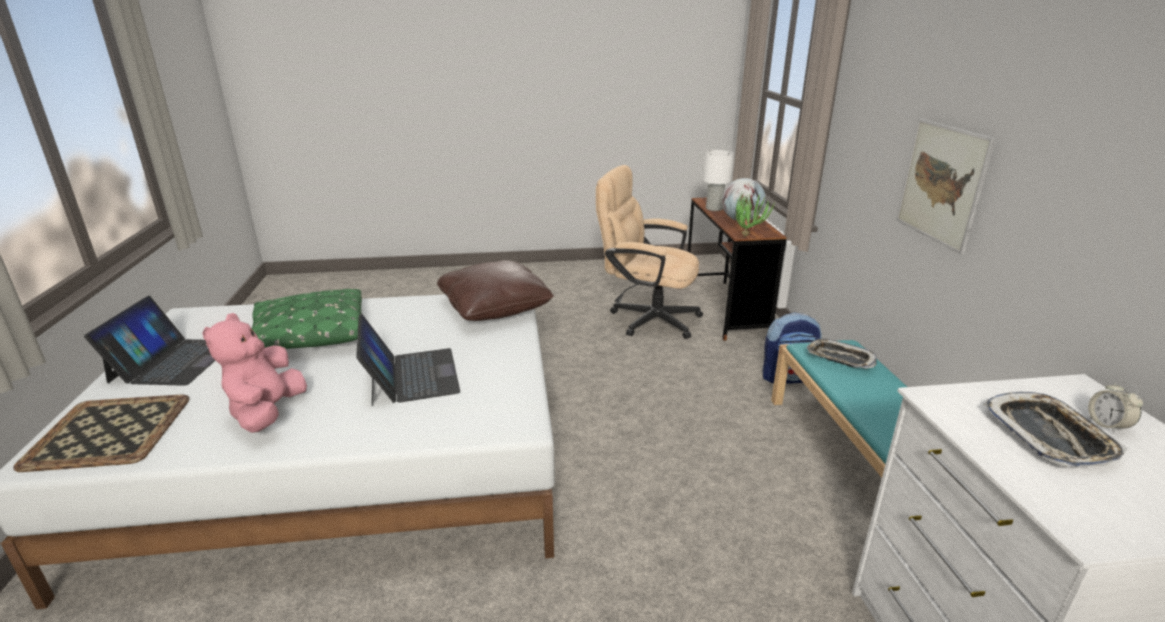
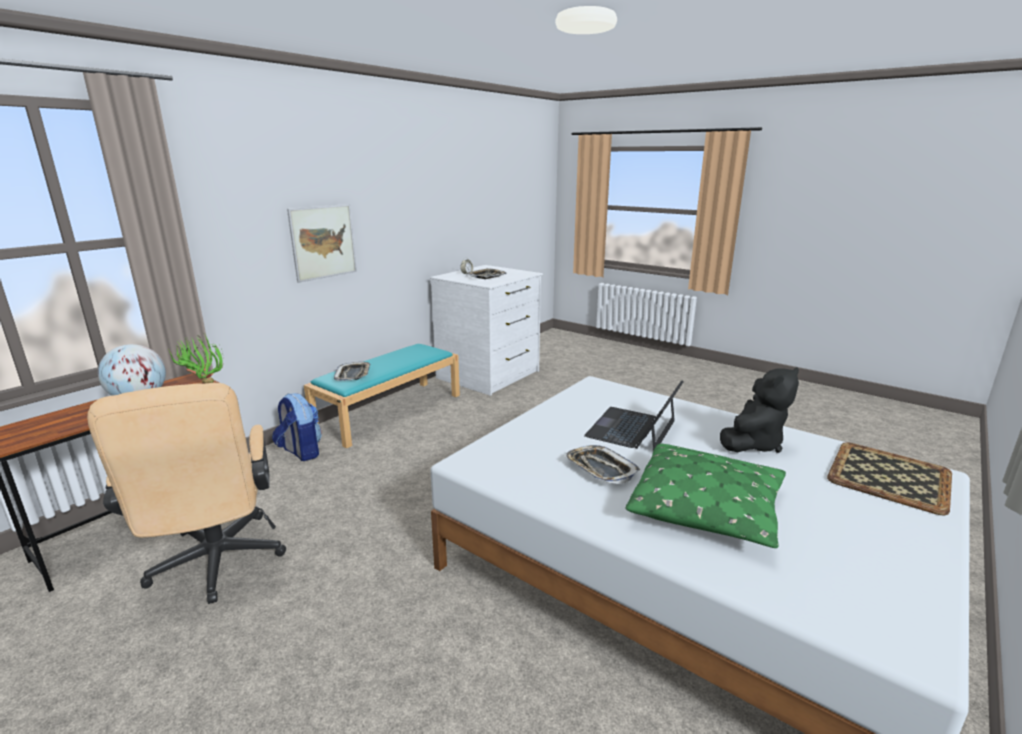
camera: 135 degrees left, 5 degrees down
laptop [84,296,216,386] -> none
pink plush toy [202,313,307,433] -> black plush toy [720,367,799,453]
brown pillow [437,260,554,321] -> none
white table lamp [703,150,734,211] -> none
none -> tray [565,445,640,484]

